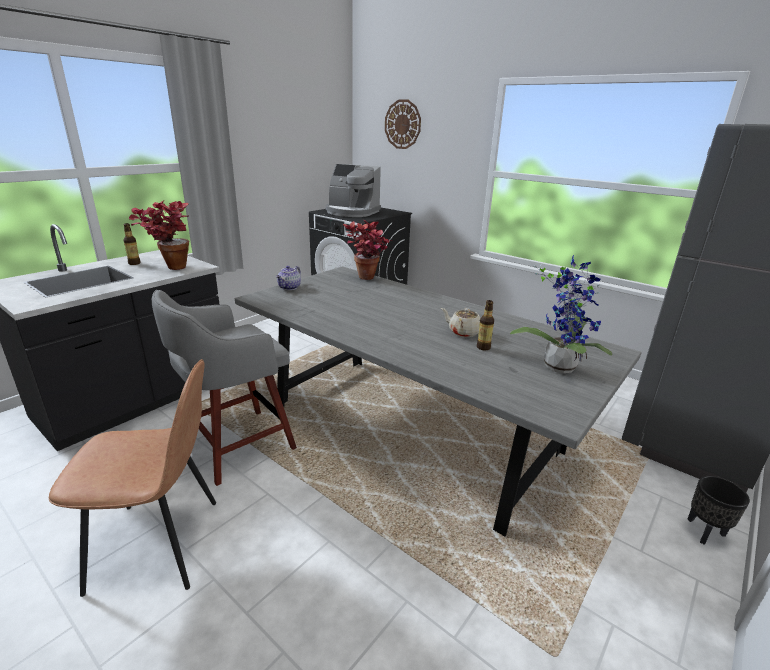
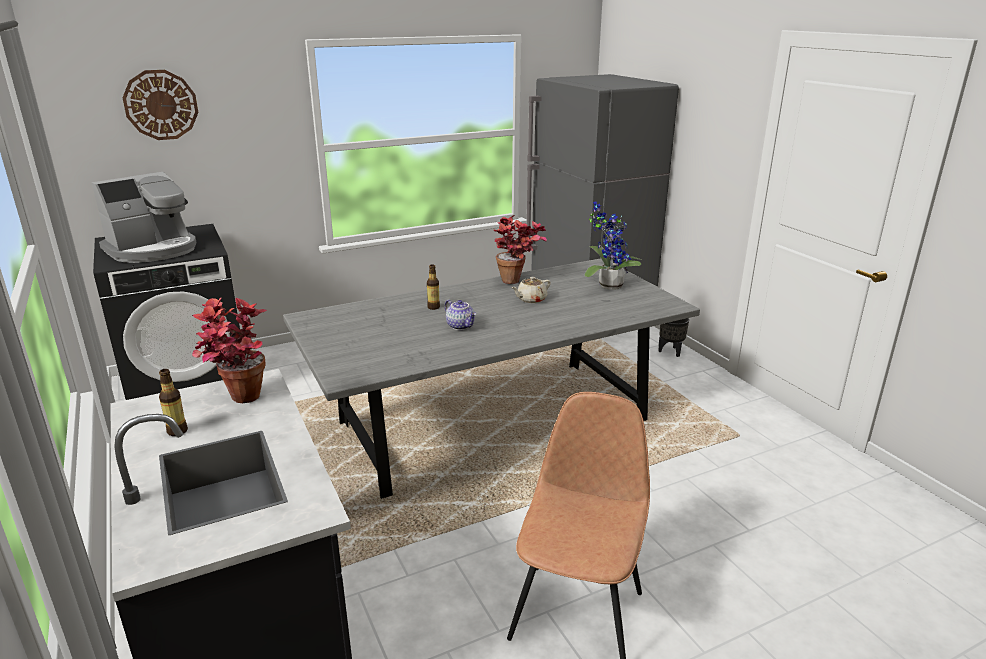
camera: 65 degrees left, 0 degrees up
grey stool [152,290,297,486] -> none
teapot [276,266,301,290] -> teapot moved to [445,300,476,330]
potted plant [343,220,392,280] -> potted plant moved to [494,215,547,284]
bottle [477,300,494,350] -> bottle moved to [427,264,440,310]

